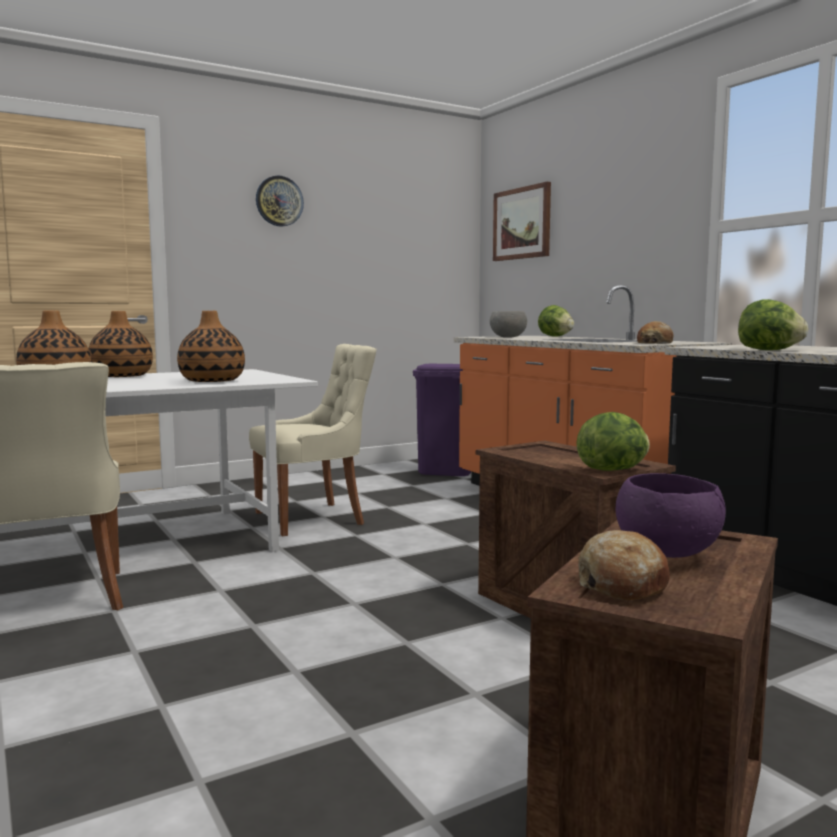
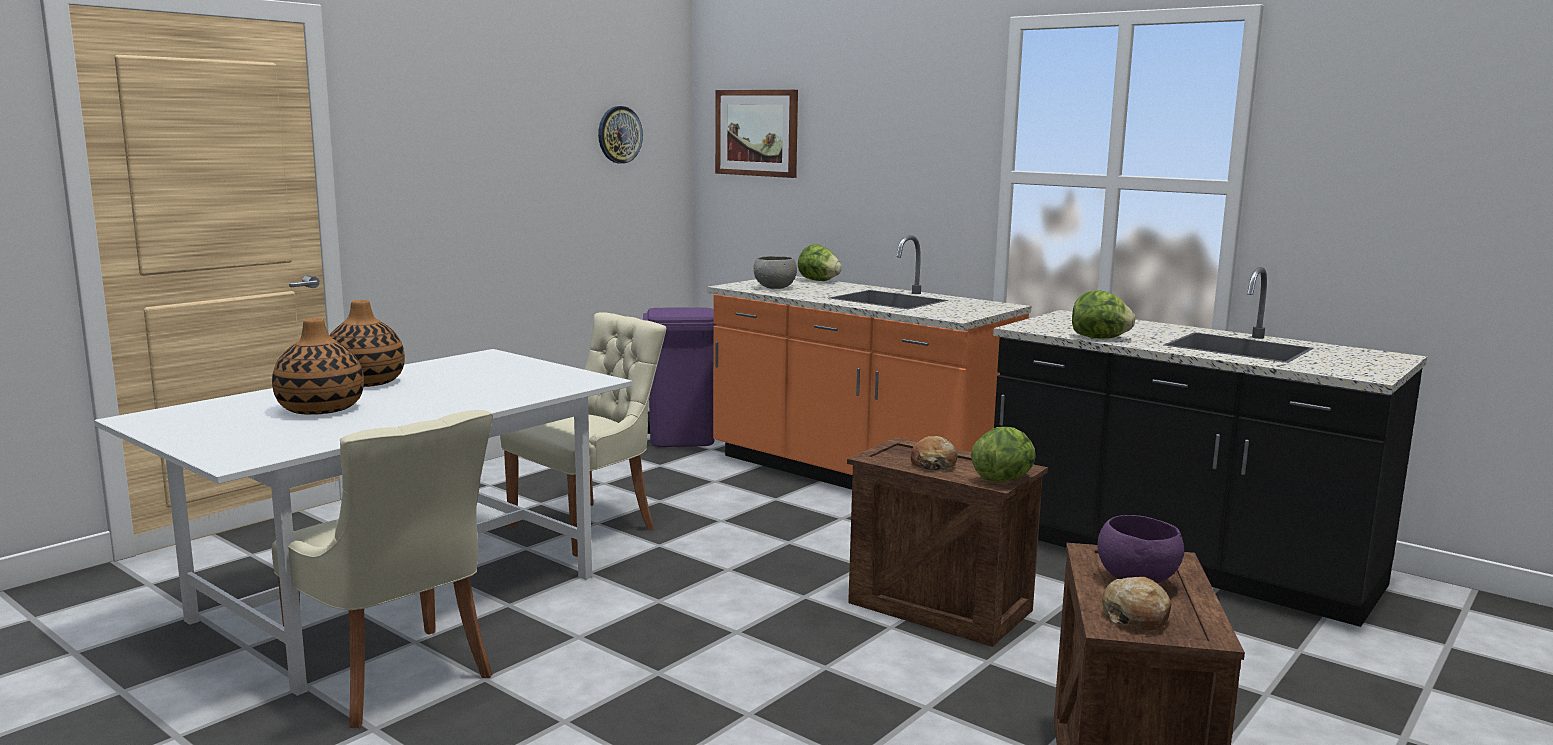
camera: 20 degrees left, 5 degrees up
vase [177,311,245,382] -> none
wall clock [256,175,304,227] -> wall clock moved to [598,106,643,164]
bread [637,321,674,344] -> bread moved to [911,436,958,471]

